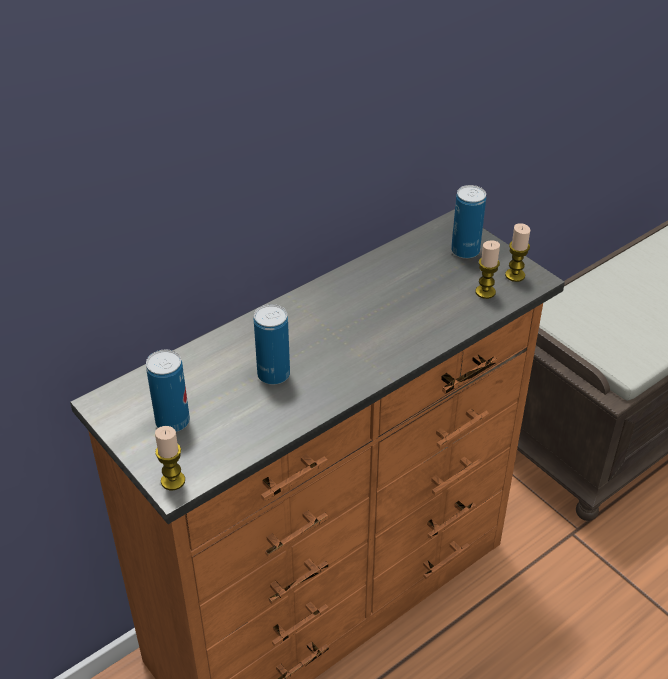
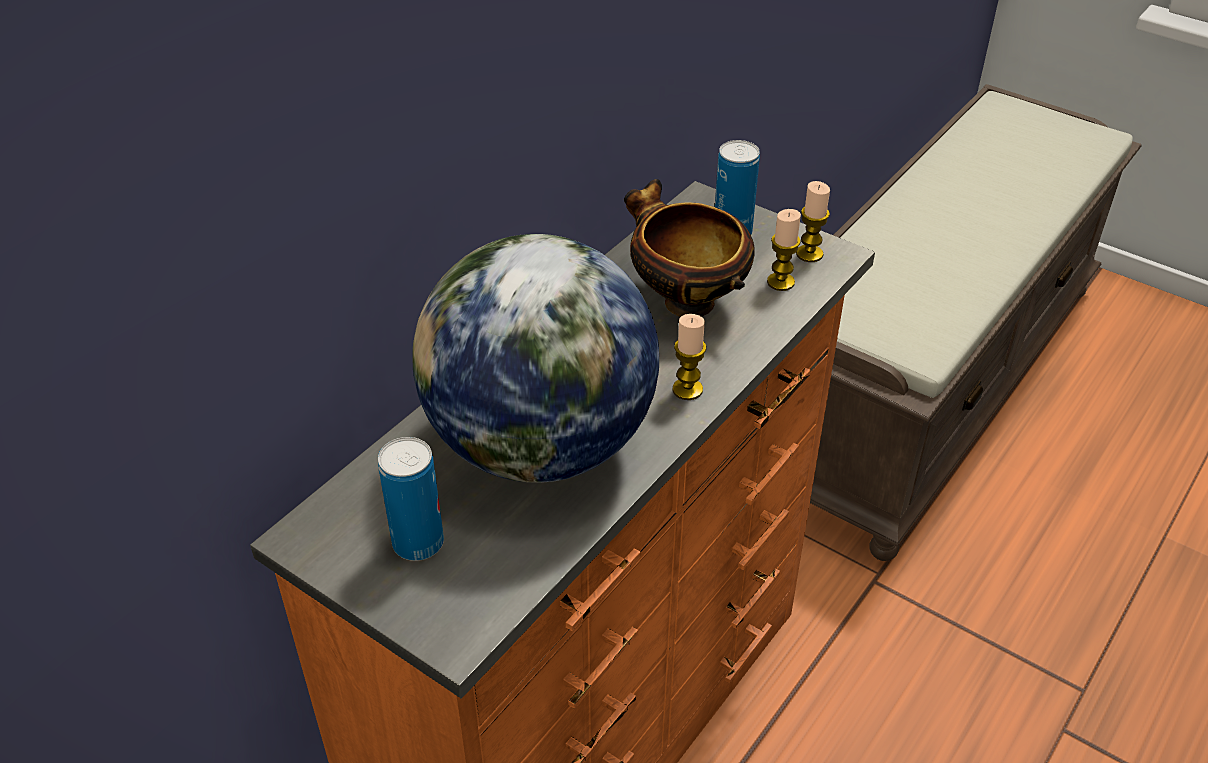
camera: 15 degrees left, 0 degrees up
candle [155,426,185,490] -> candle moved to [672,314,706,400]
can [254,304,290,385] -> globe [412,234,659,483]
none -> bowl [624,179,755,317]

